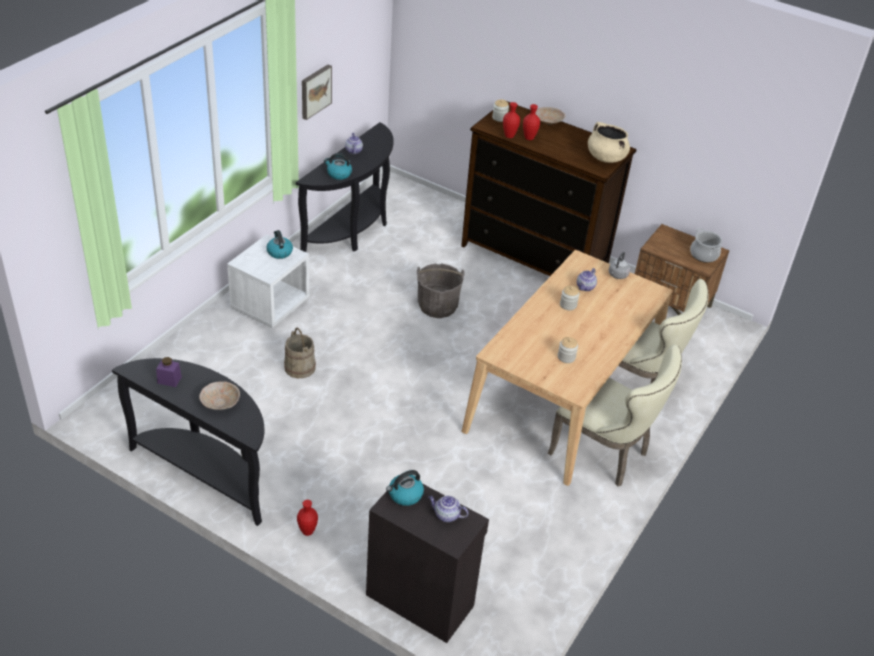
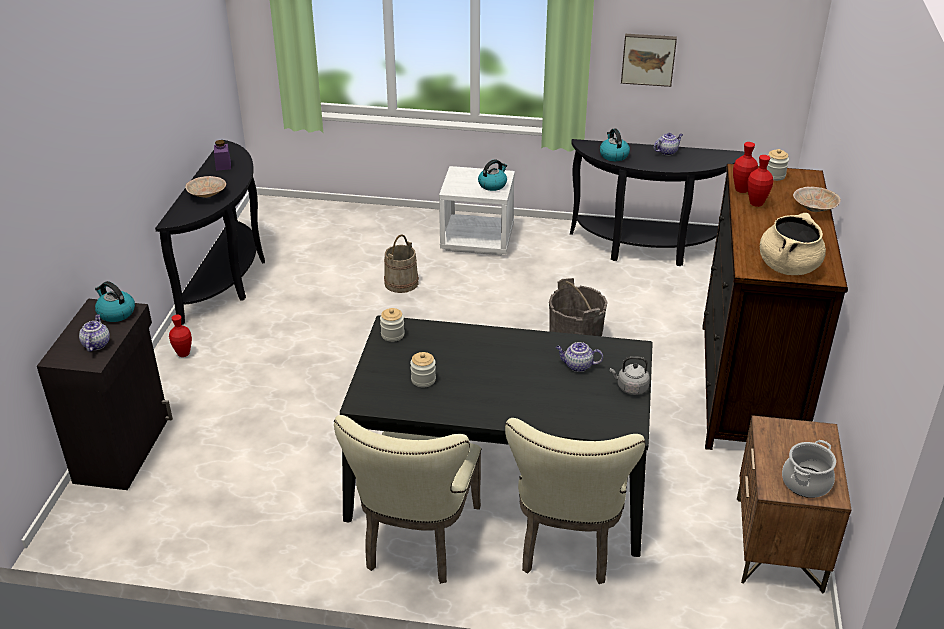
camera: 70 degrees right, 5 degrees down
beige dining table [462,250,673,486] -> black dining table [340,315,653,557]
jar [560,286,580,310] -> jar moved to [380,308,405,342]

